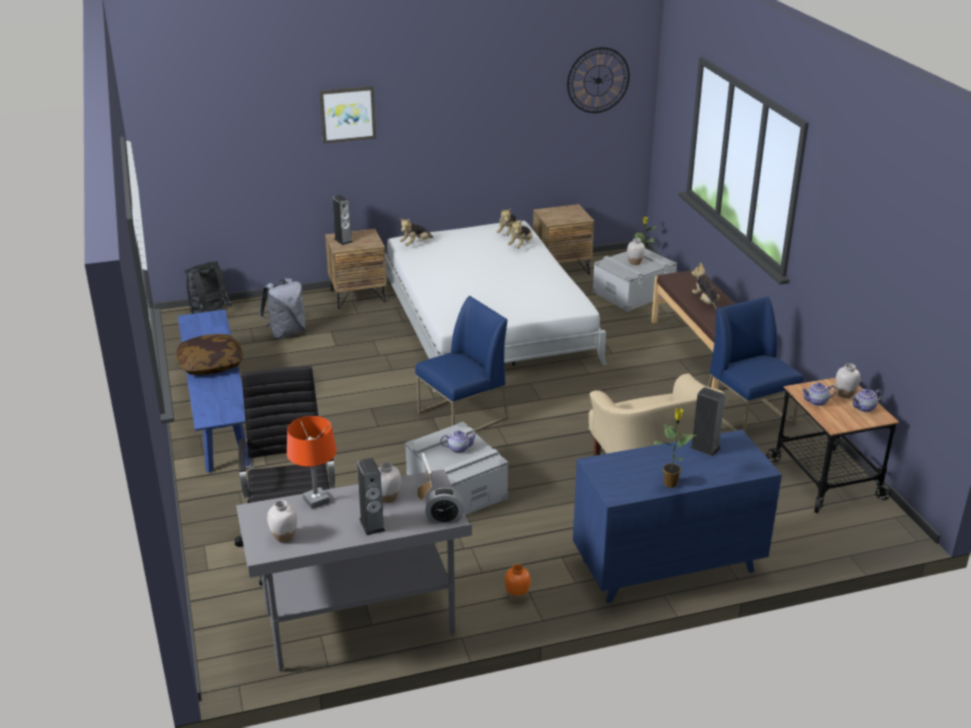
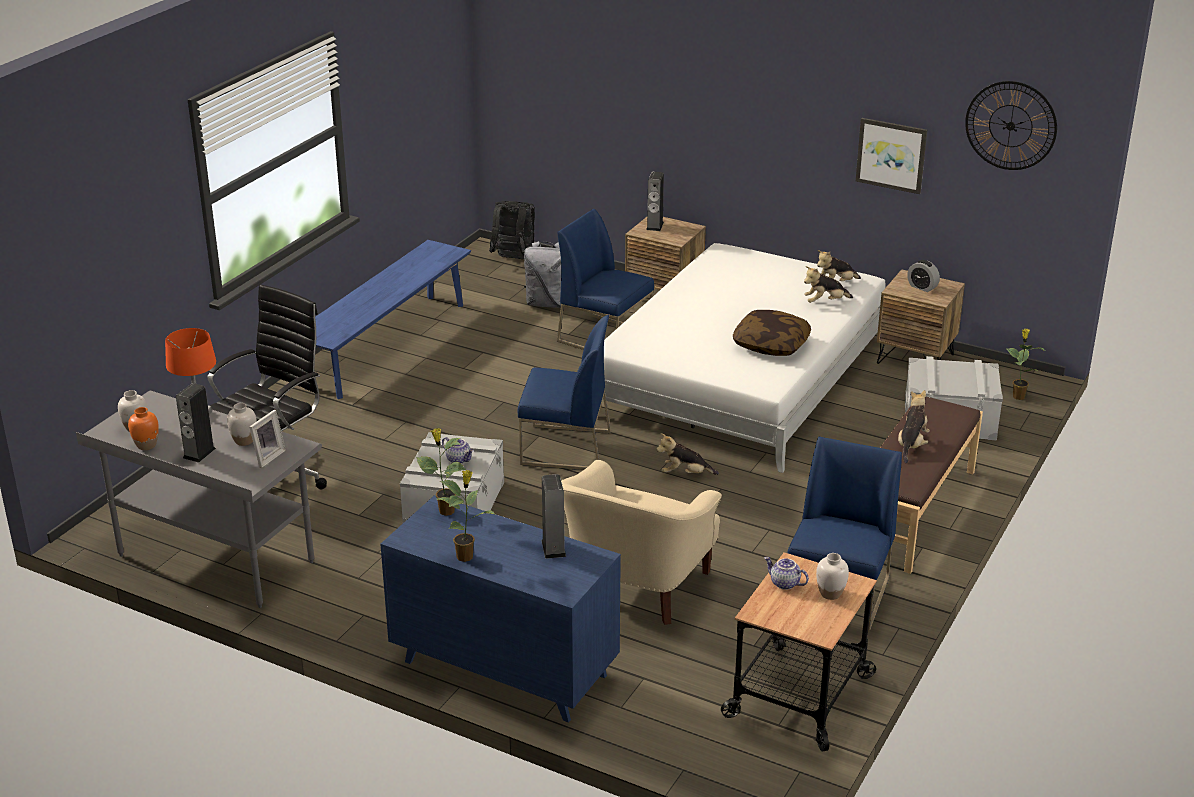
camera: 45 degrees right, 0 degrees up
pillow [177,334,243,375] -> pillow moved to [733,310,811,356]
picture [319,86,376,144] -> picture moved to [856,118,927,194]
plush toy [400,219,433,246] -> plush toy moved to [656,433,719,475]
alarm clock [425,488,464,523] -> alarm clock moved to [907,260,940,292]
orange vase [504,564,531,602] -> orange vase moved to [128,407,159,450]
white vase [627,238,645,265] -> none
teapot [851,389,882,412] -> none
none -> potted plant [416,428,466,516]
none -> blue chair [557,209,654,350]

